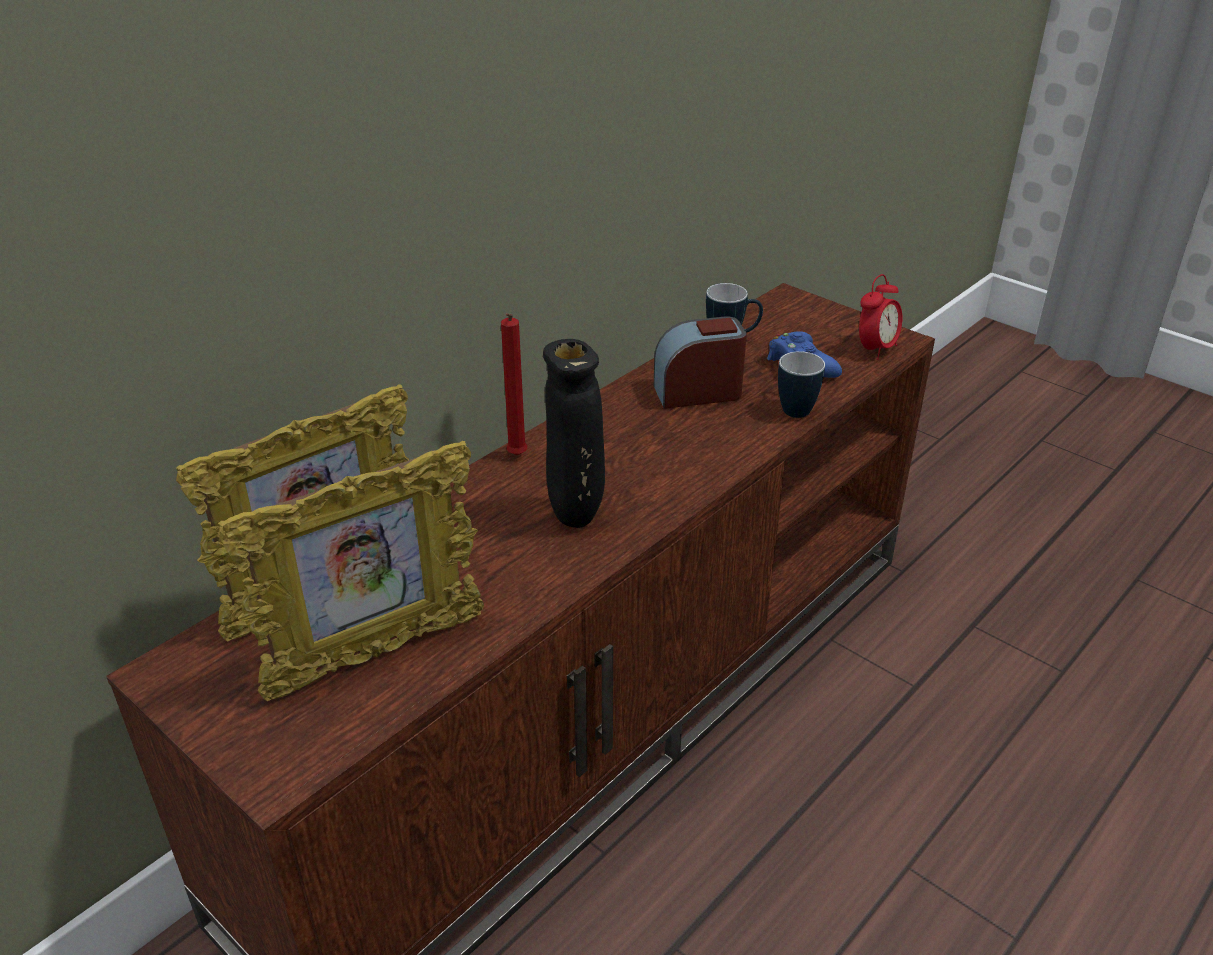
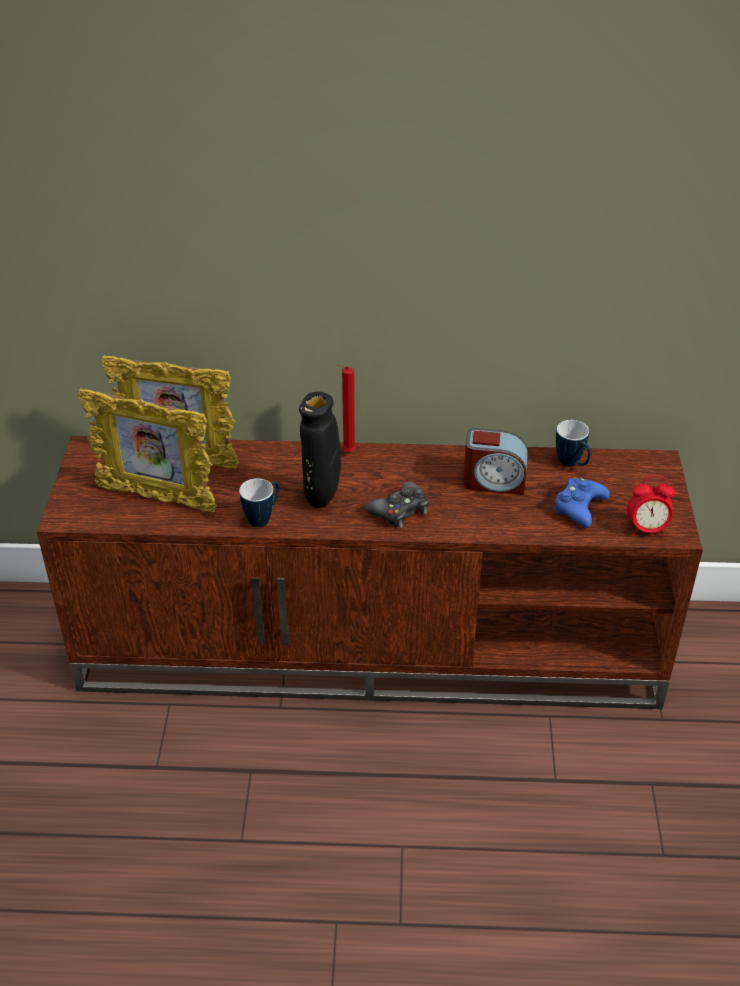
camera: 50 degrees right, 5 degrees up
alarm clock [654,316,747,409] -> alarm clock turned 150 degrees clockwise [463,428,528,495]
mug [778,351,825,418] -> mug moved to [239,478,279,527]
none -> black game controller [366,482,428,528]

